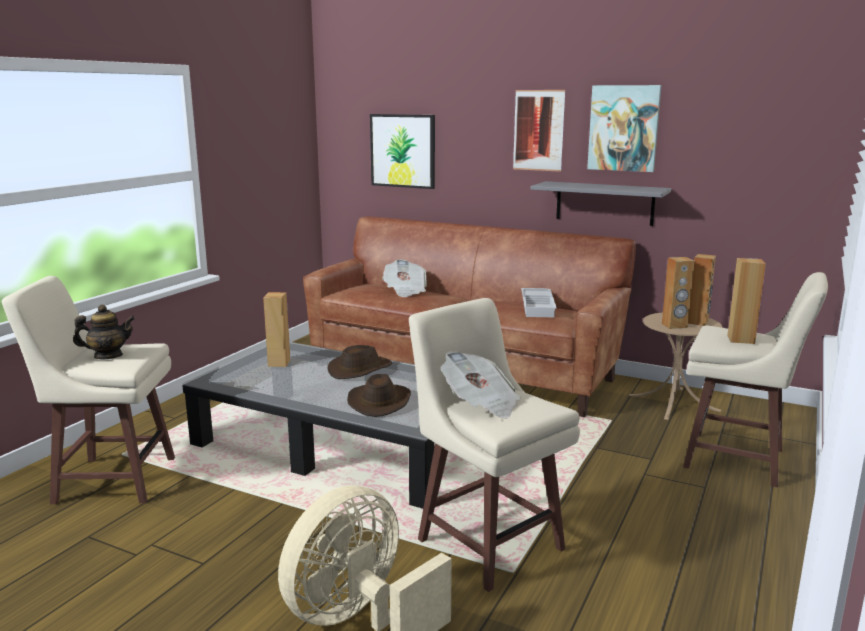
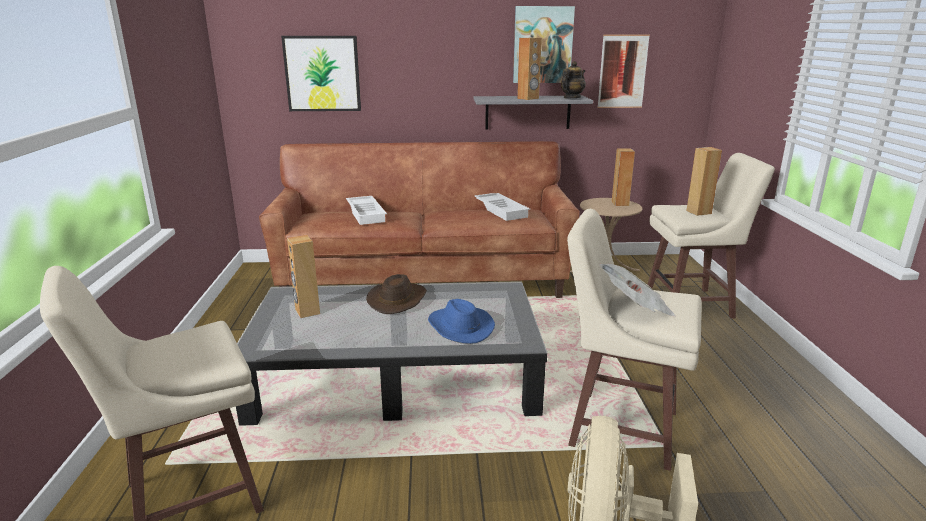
camera: 30 degrees left, 5 degrees up
teapot [73,304,135,359] -> teapot moved to [561,61,586,98]
brown hat [347,374,411,417] -> blue hat [428,299,495,344]
newspaper [382,259,427,297] -> white tray [346,196,387,225]
picture [513,90,565,172] -> picture moved to [597,34,650,108]
brown speaker [662,257,695,329] -> brown speaker moved to [517,38,542,100]

